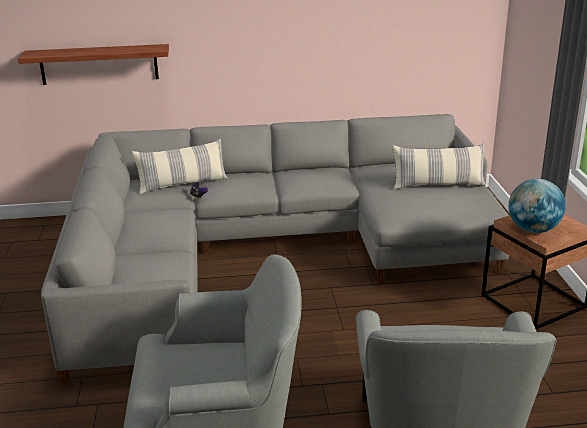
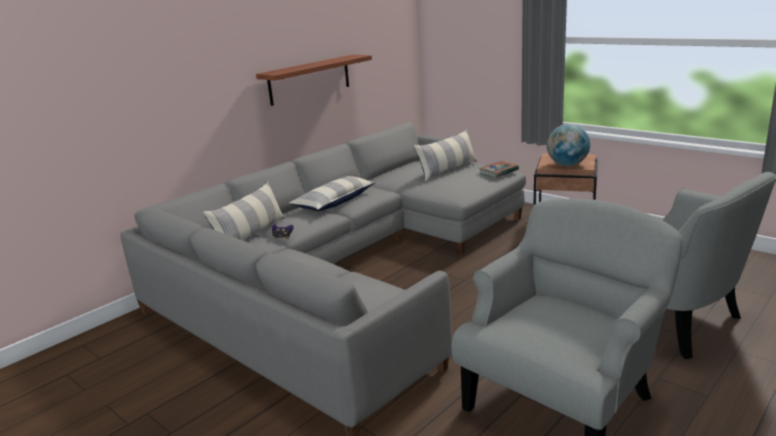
camera: 40 degrees left, 5 degrees down
shelf [18,44,169,85] -> shelf moved to [256,54,372,106]
none -> pillow [289,176,376,211]
none -> book [479,161,519,178]

